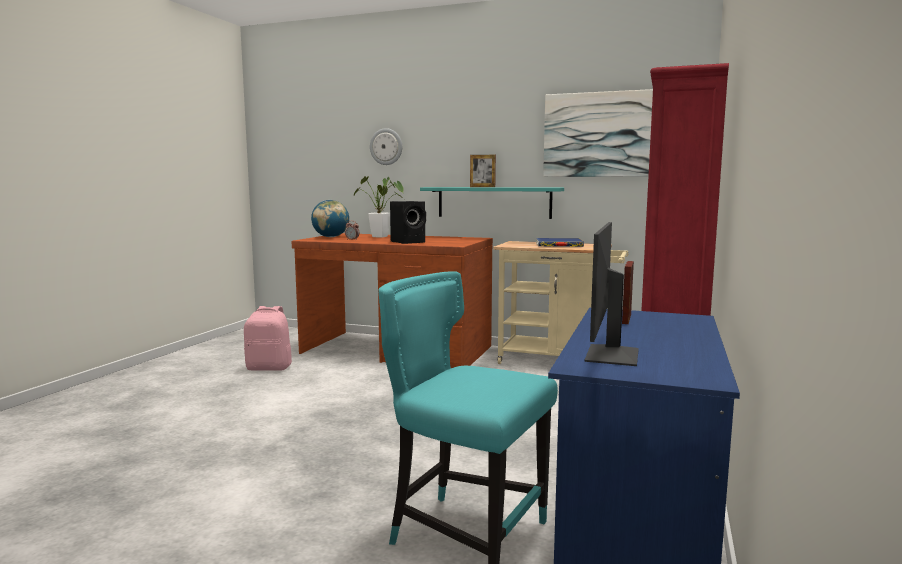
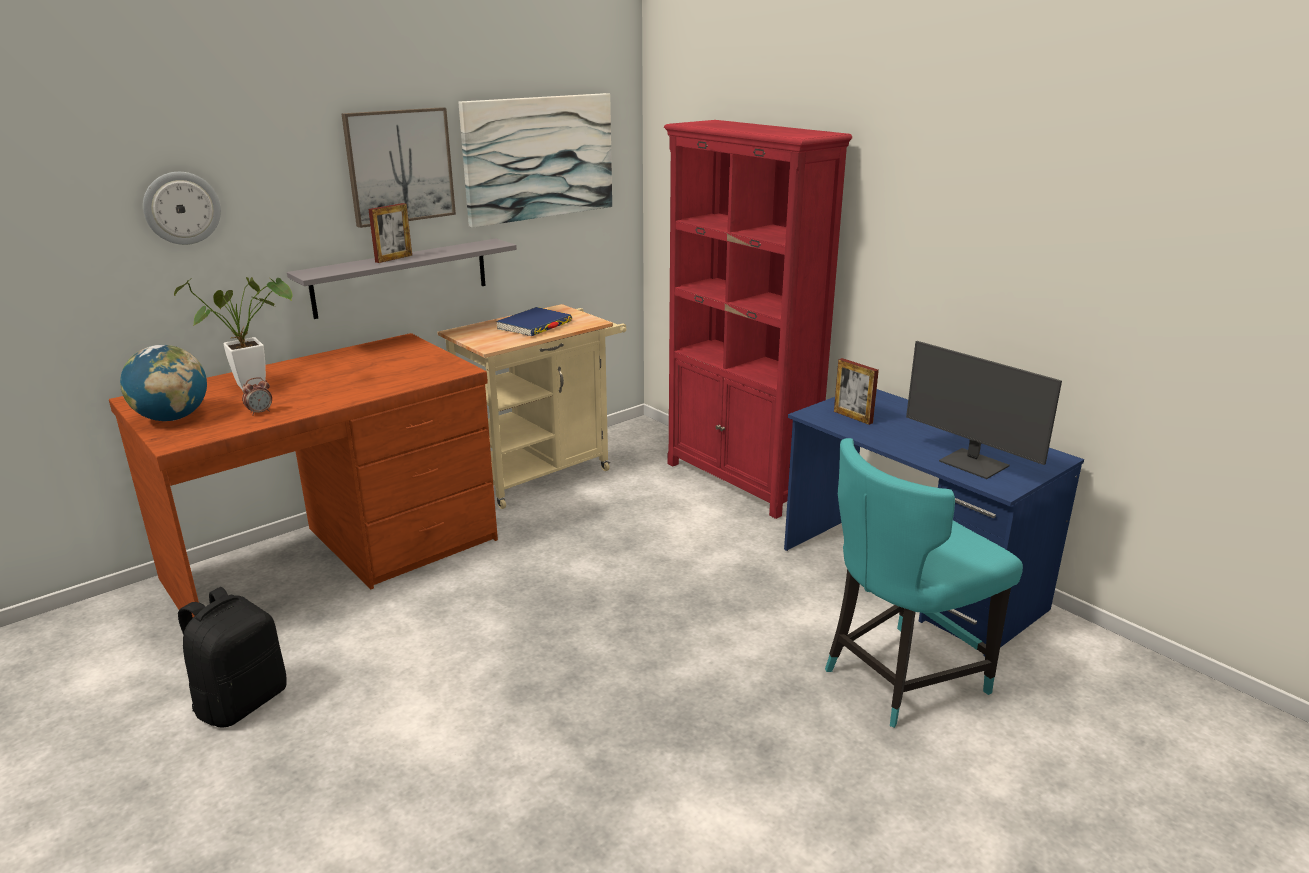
camera: 60 degrees left, 15 degrees up
pink backpack [244,306,292,371] -> black backpack [178,587,287,728]
black speaker [390,201,426,244] -> none
turquoise shelf [420,187,564,219] -> grey shelf [287,239,517,319]
none -> picture [341,107,456,228]

